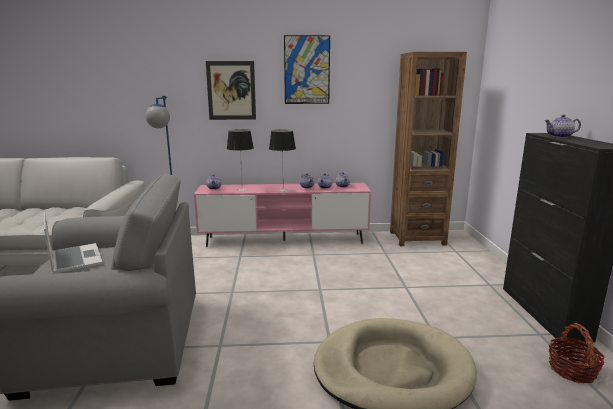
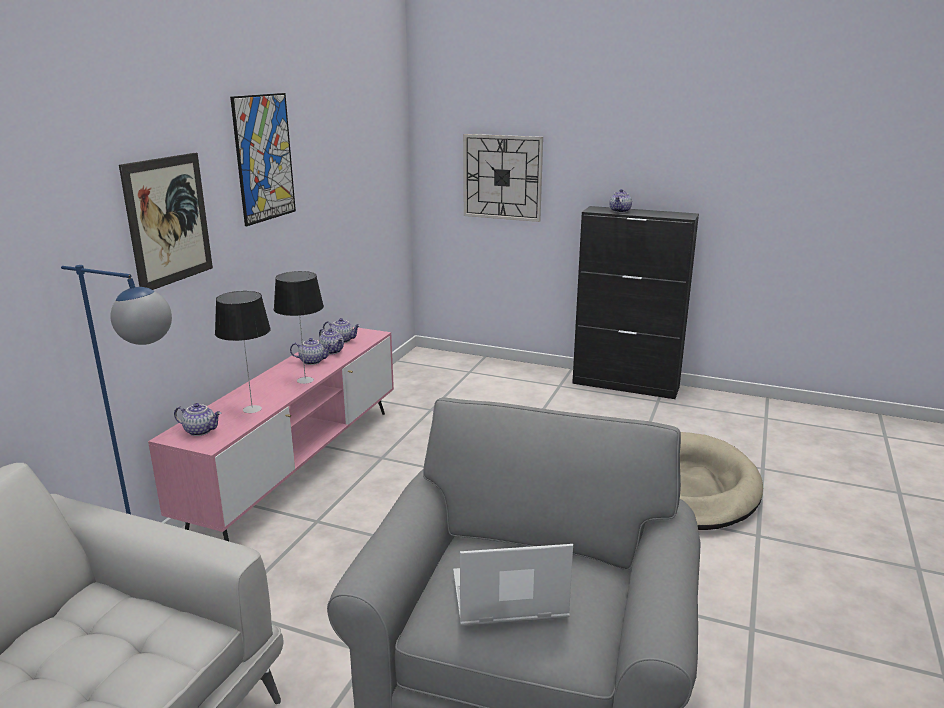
camera: 65 degrees left, 5 degrees up
brown bookcase [390,52,467,246] -> none
basket [549,323,605,383] -> none
none -> wall clock [463,134,543,222]

